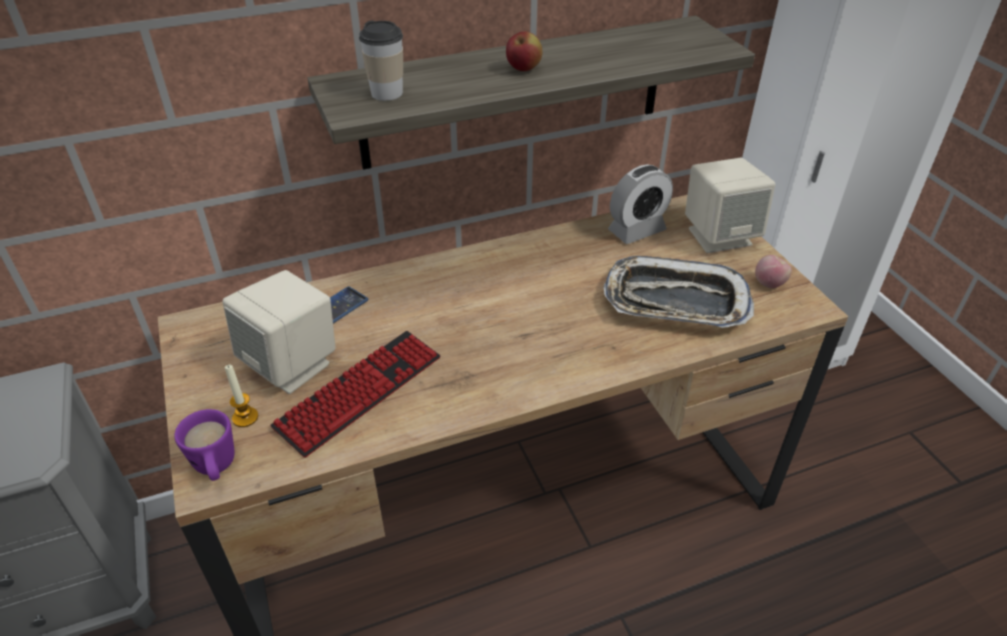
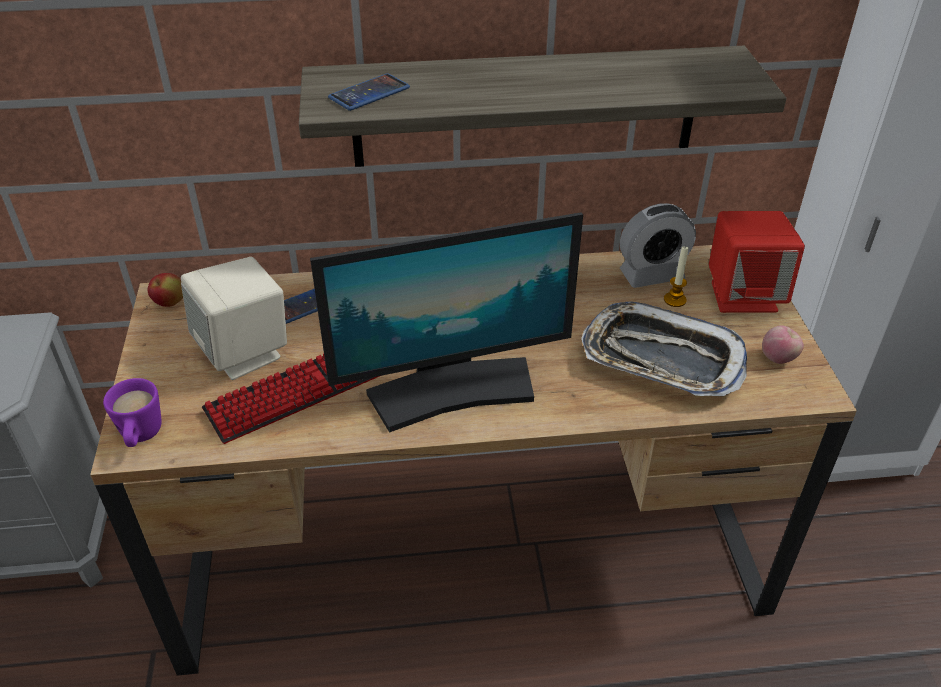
camera: 15 degrees right, 0 degrees up
candle [225,364,258,427] -> candle moved to [664,246,688,307]
cup [359,20,403,101] -> phone [328,73,410,111]
apple [506,32,542,71] -> apple moved to [148,273,183,307]
beige speaker [685,158,775,253] -> red speaker [709,211,805,313]
none -> monitor [310,212,583,433]

